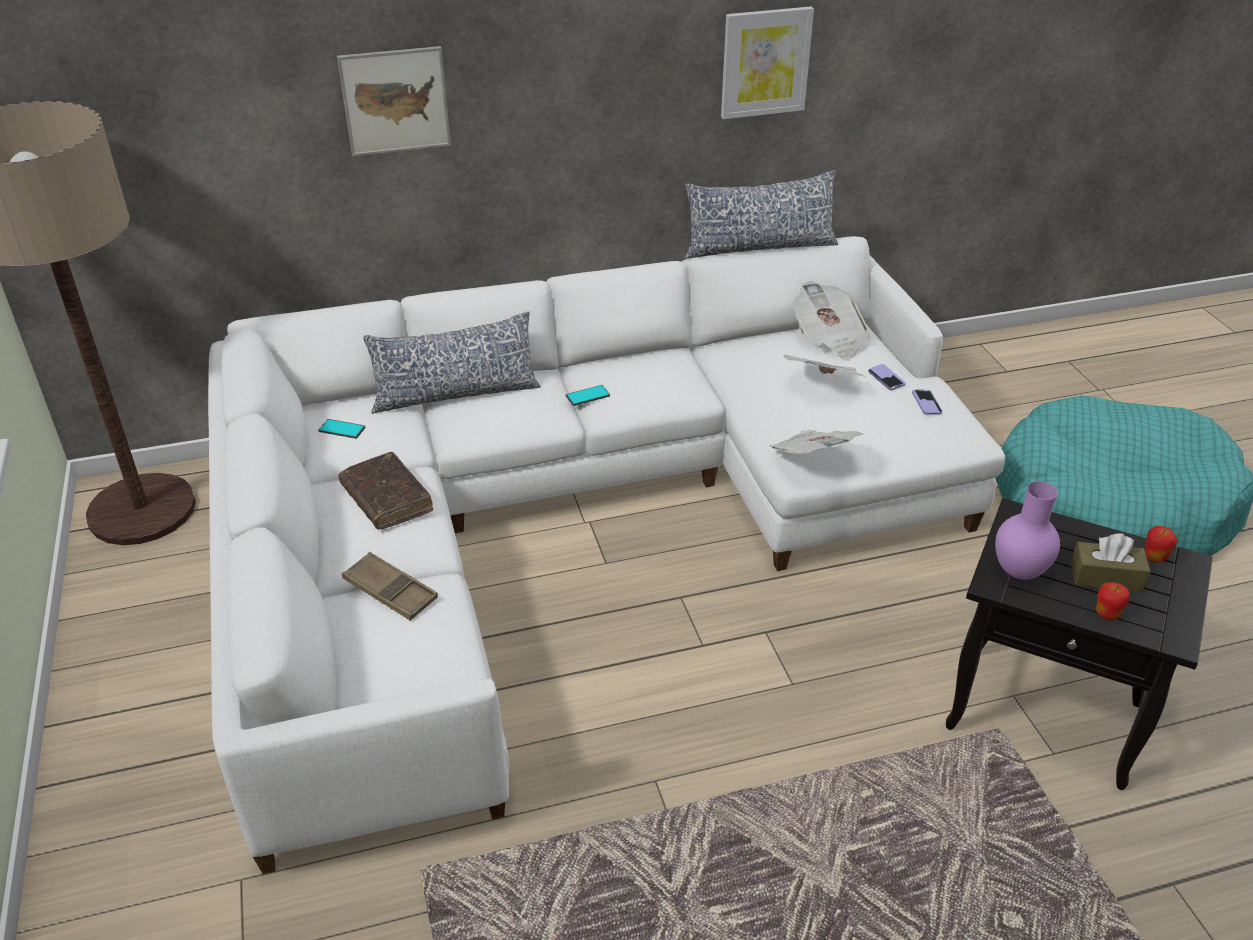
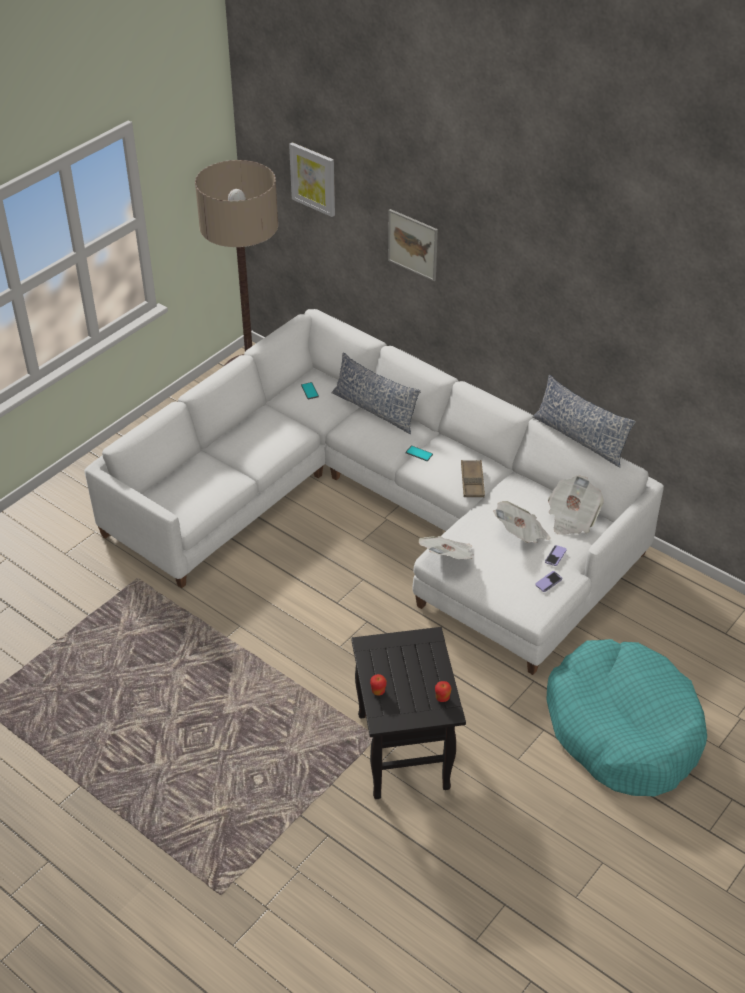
camera: 55 degrees right, 5 degrees up
brown book [338,452,433,530] -> none
brown tray [342,552,438,621] -> brown tray moved to [461,460,485,497]
picture [721,6,814,119] -> picture moved to [289,142,335,217]
purple vase [995,481,1060,580] -> none
brown tissue box [1071,533,1151,592] -> none

